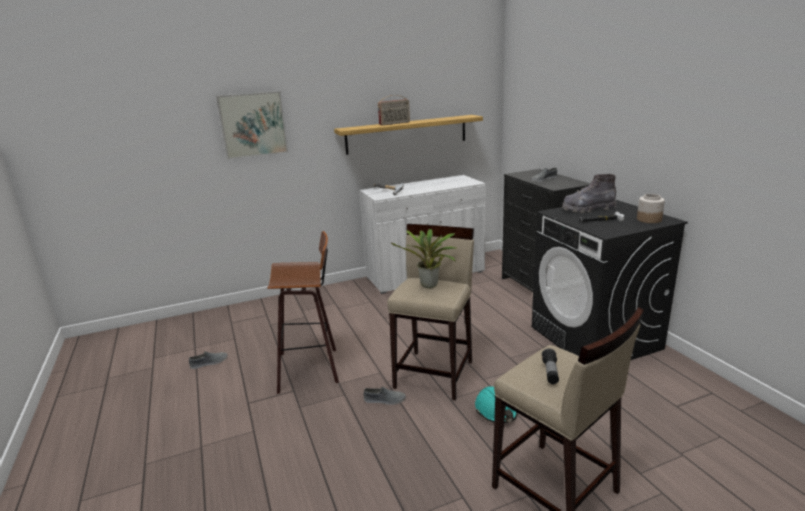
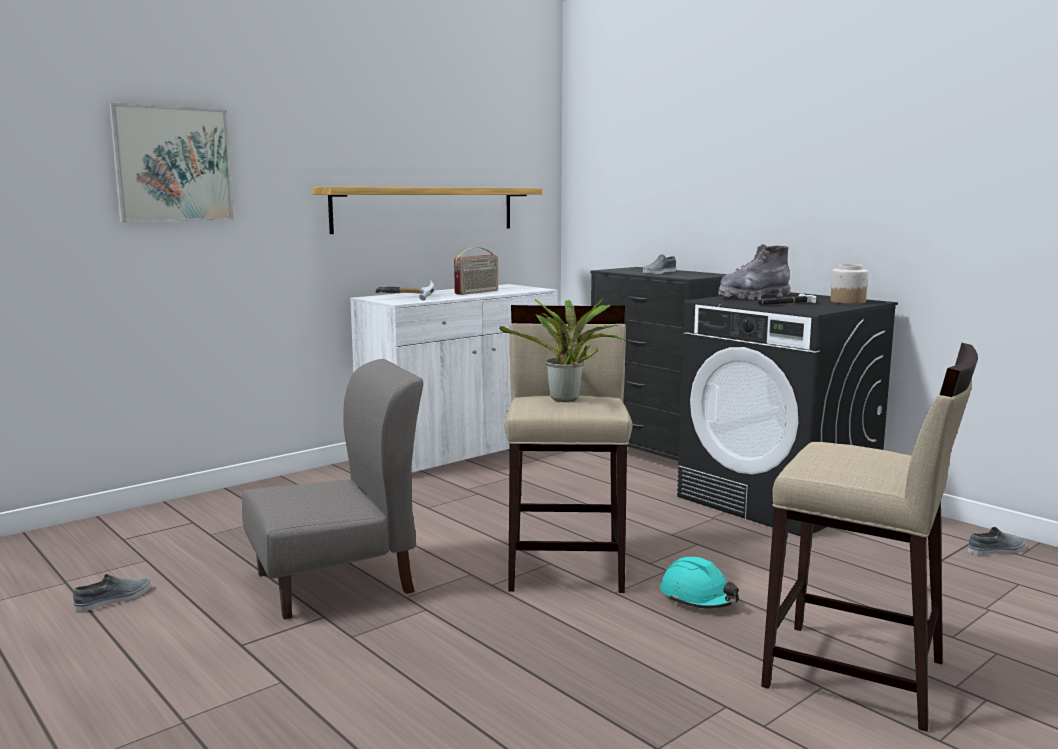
camera: 20 degrees left, 10 degrees down
stool [267,231,339,394] -> grey chair [242,359,423,620]
grey shoe [364,386,406,405] -> grey shoe moved to [968,527,1025,555]
radio [378,95,410,126] -> radio moved to [454,247,498,295]
flashlight [542,348,559,384] -> none

